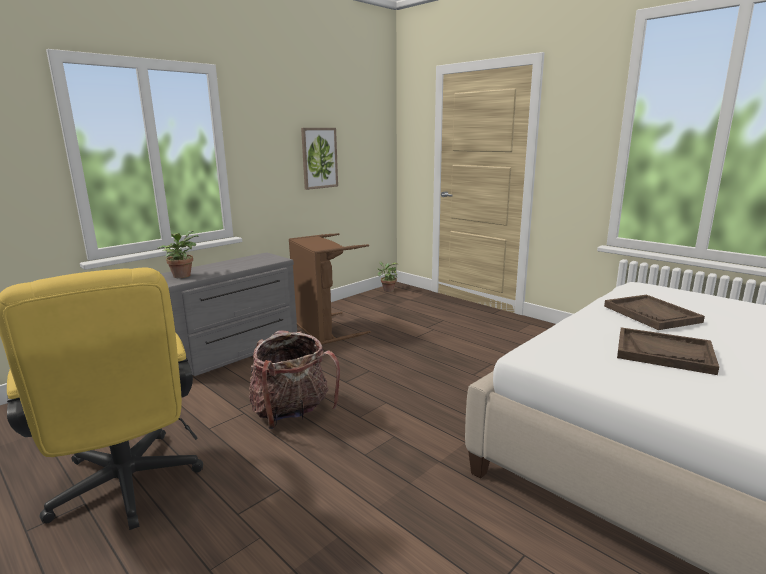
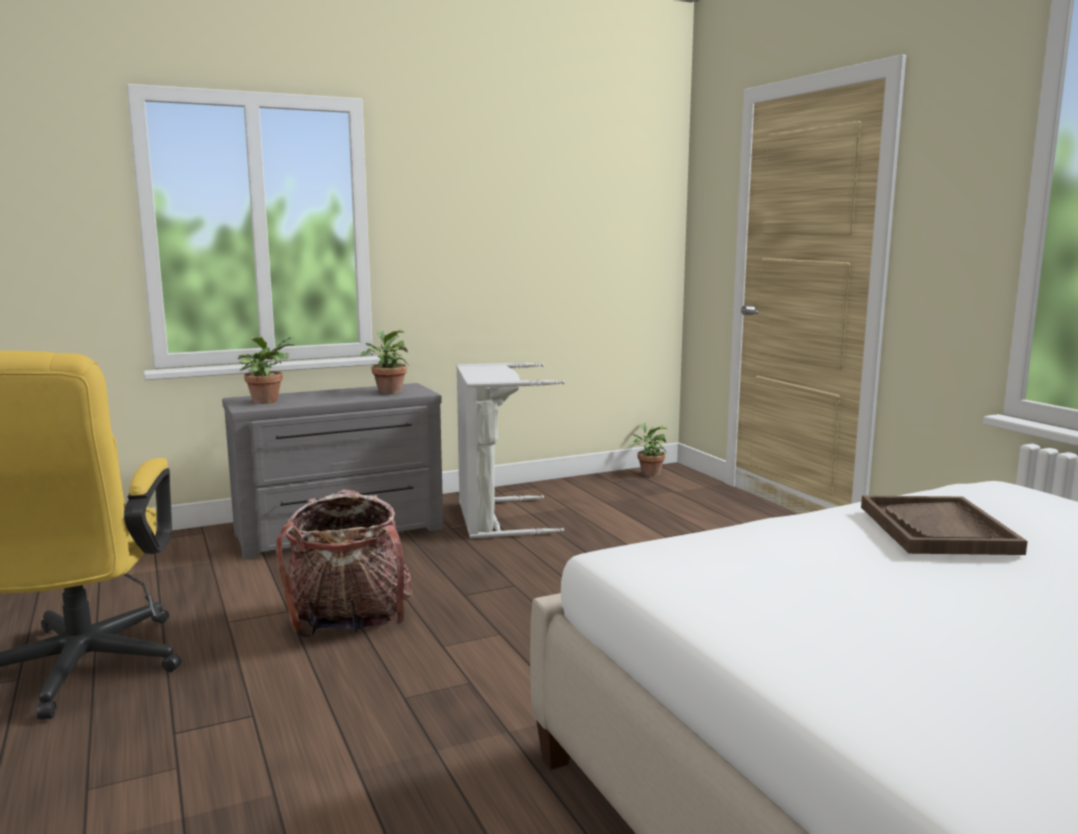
camera: 20 degrees right, 5 degrees down
brown laundry basket [289,233,371,345] -> grey laundry basket [457,362,565,538]
picture [301,128,338,190] -> none
brown tray [617,327,719,375] -> none
none -> potted plant [360,330,409,395]

